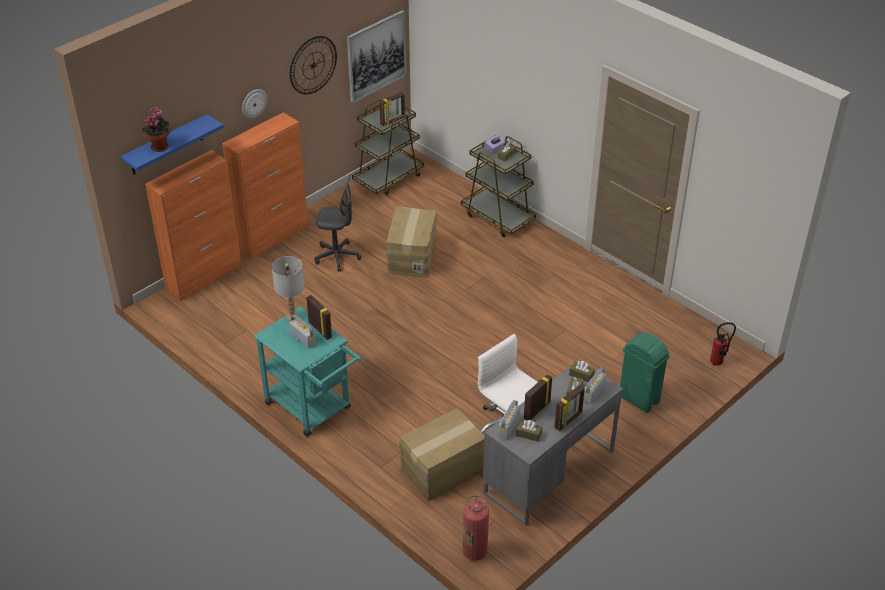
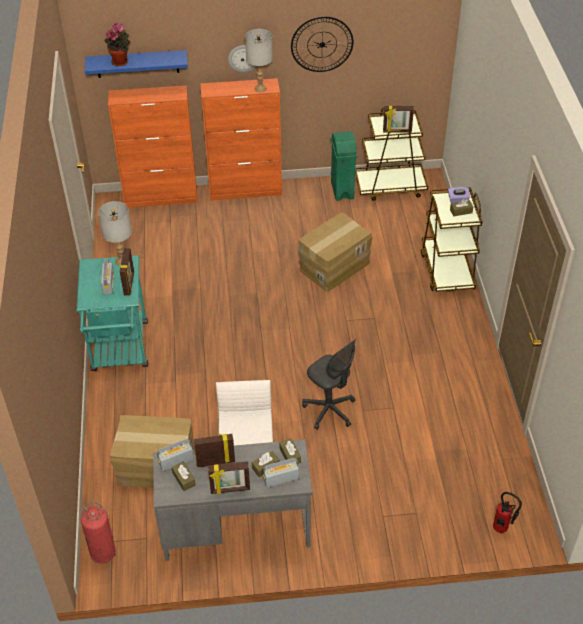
camera: 40 degrees right, 5 degrees up
grey office chair [314,174,362,272] -> grey office chair moved to [302,339,356,430]
picture [347,10,406,103] -> none
green trash can [620,332,670,413] -> green trash can moved to [331,131,357,201]
none -> grey table lamp [245,29,273,92]

